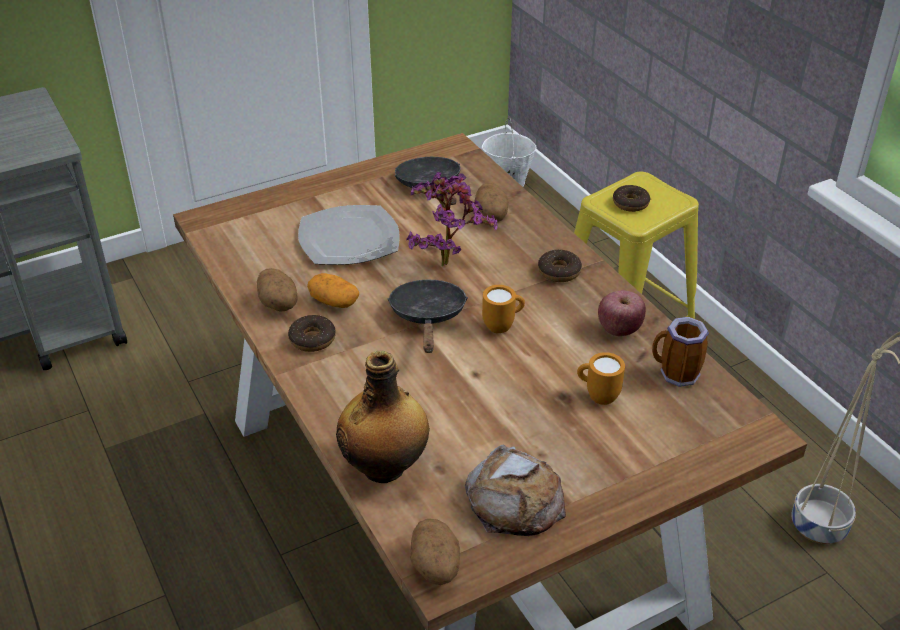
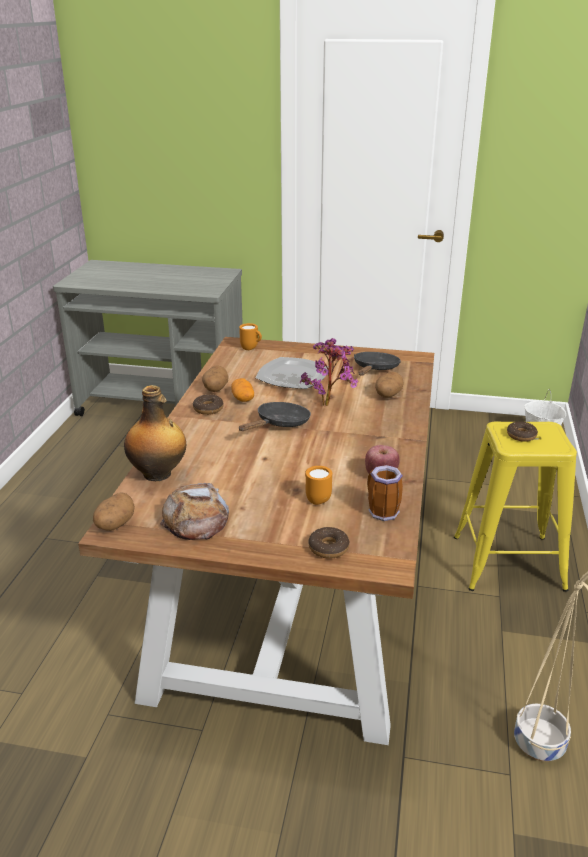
camera: 40 degrees right, 10 degrees down
orange mug [482,285,525,333] -> orange mug moved to [239,323,262,350]
donut [538,249,582,282] -> donut moved to [308,527,350,559]

